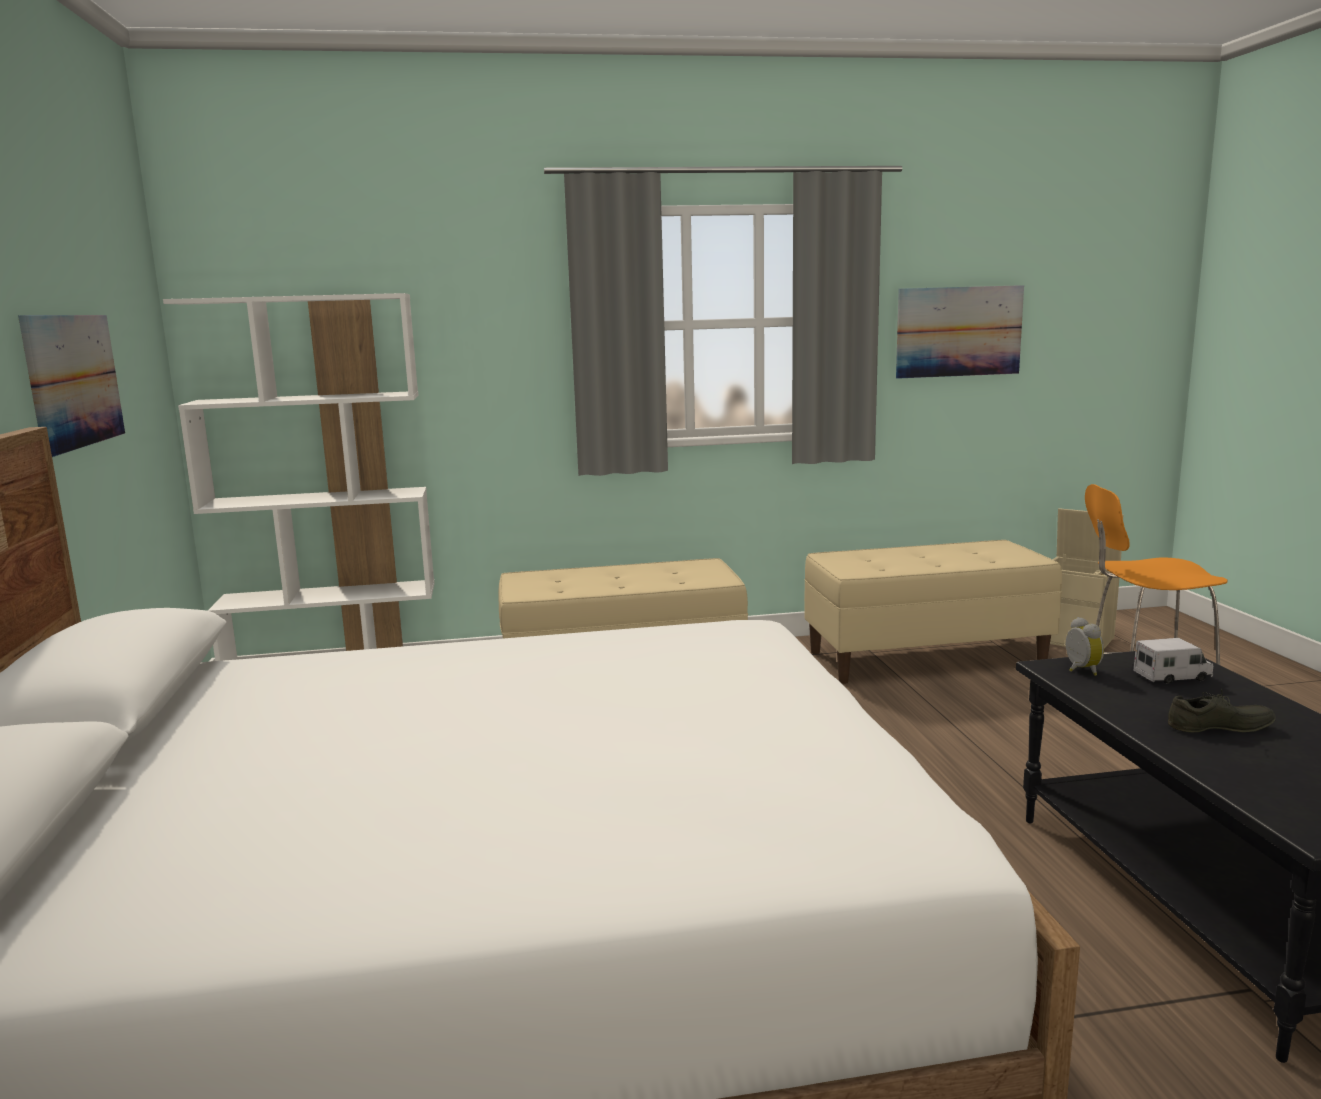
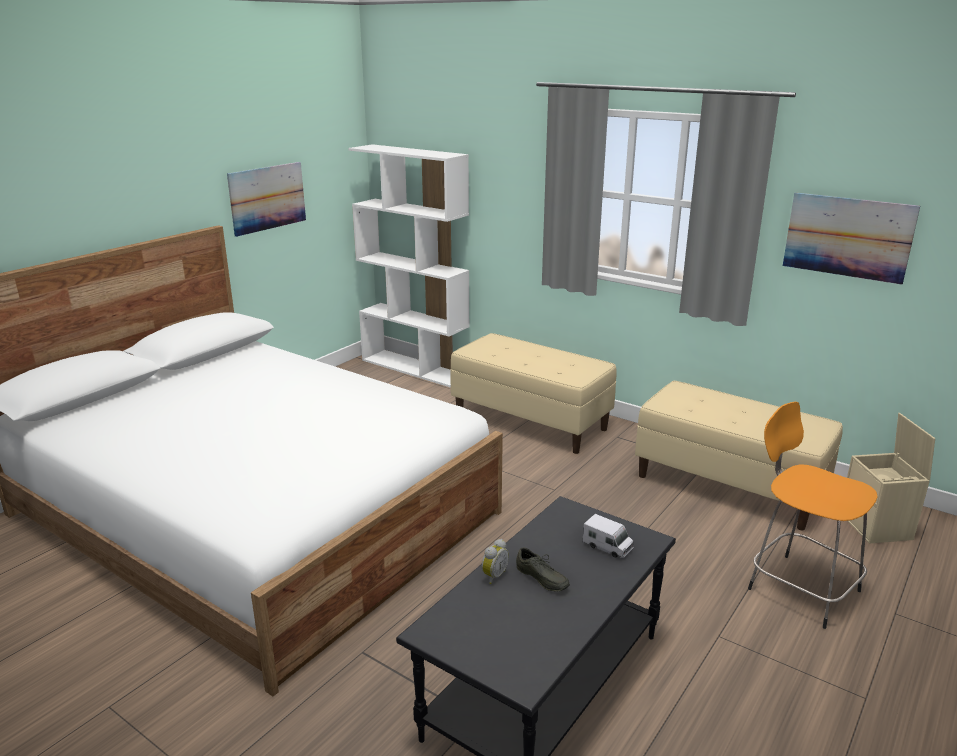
camera: 45 degrees right, 10 degrees up
alarm clock [1066,617,1104,676] -> alarm clock moved to [482,539,509,584]

